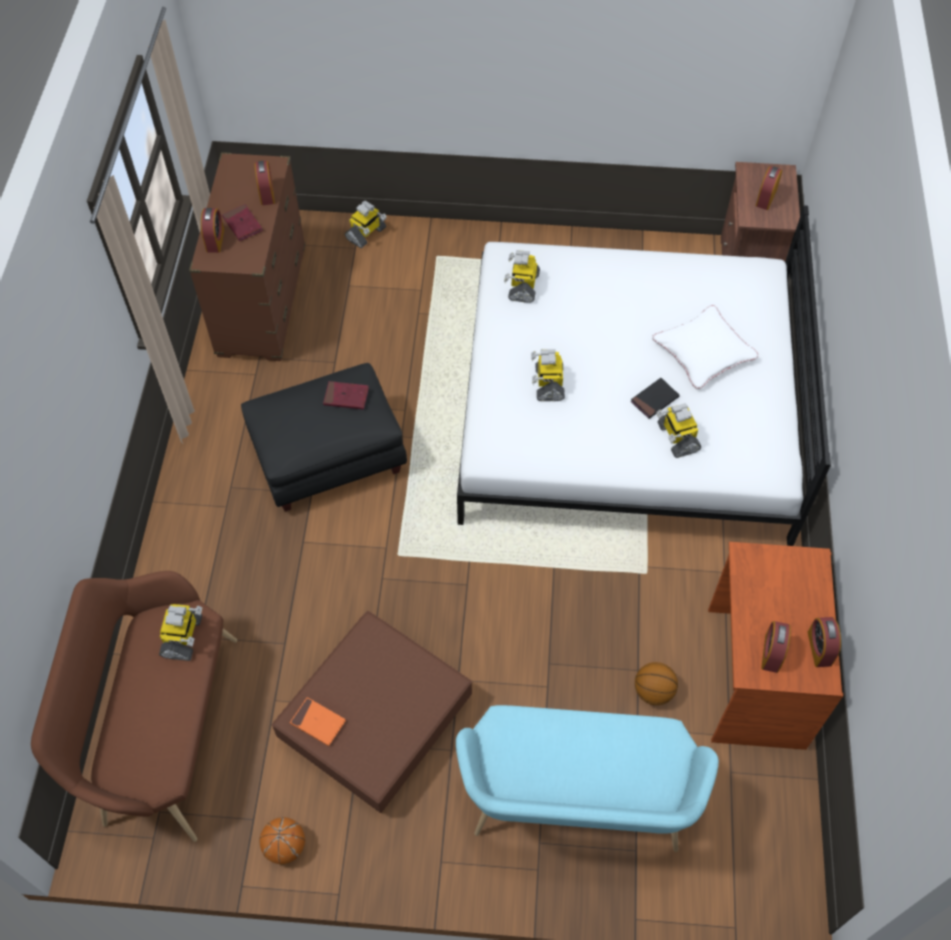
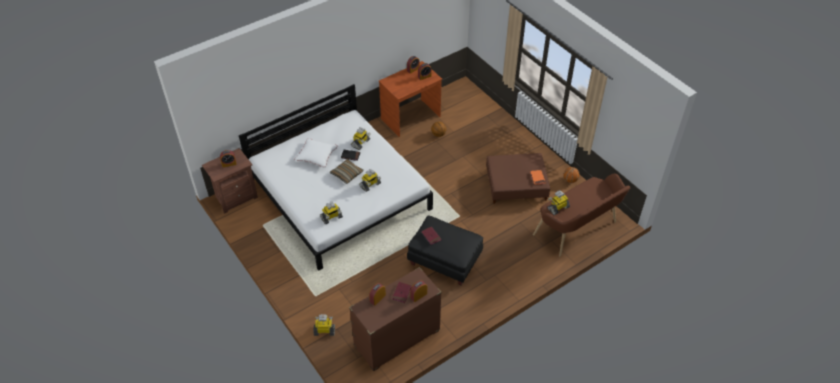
camera: 130 degrees left, 10 degrees down
turquoise bench [456,705,719,852] -> none
none -> pillow [330,159,364,184]

